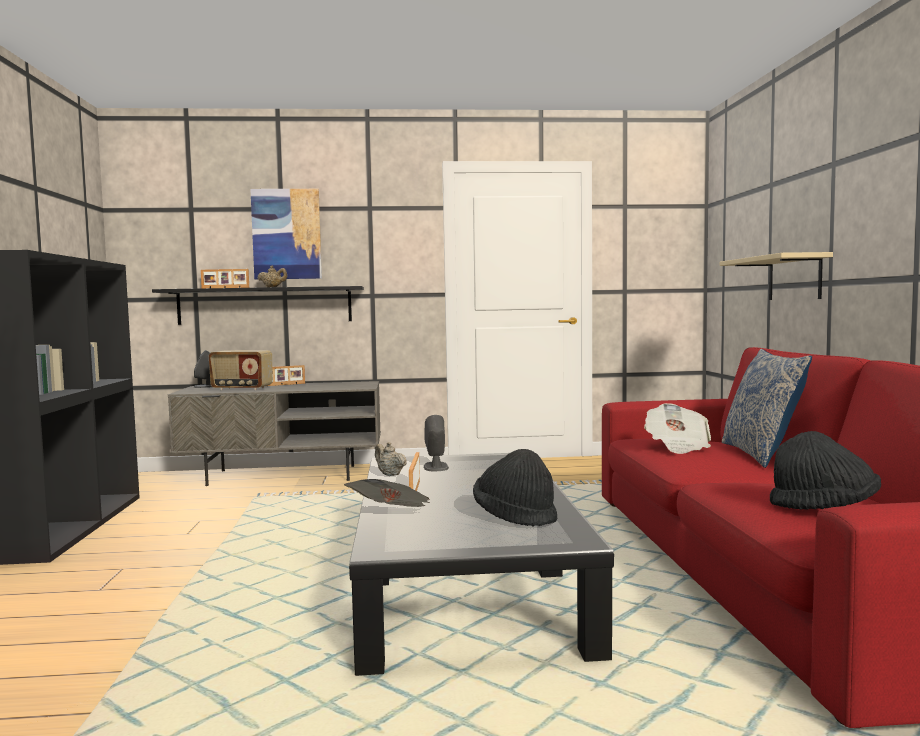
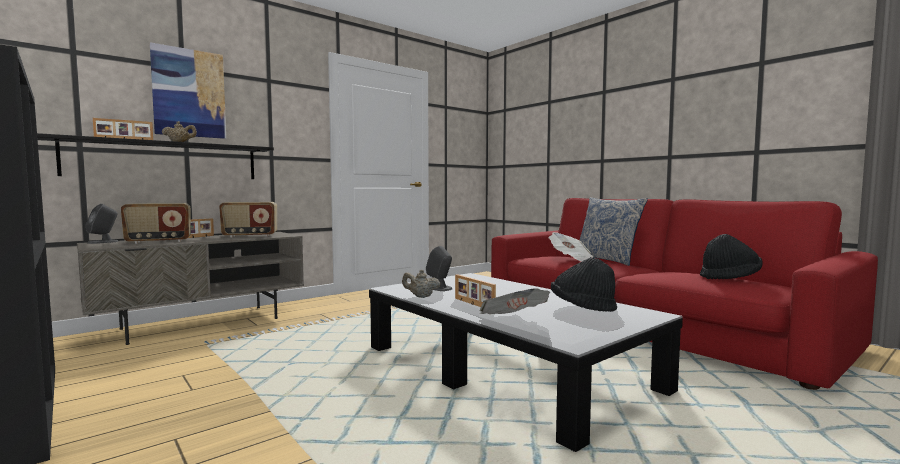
camera: 35 degrees left, 0 degrees up
beige shelf [720,252,833,300] -> none
none -> radio [219,202,277,238]

